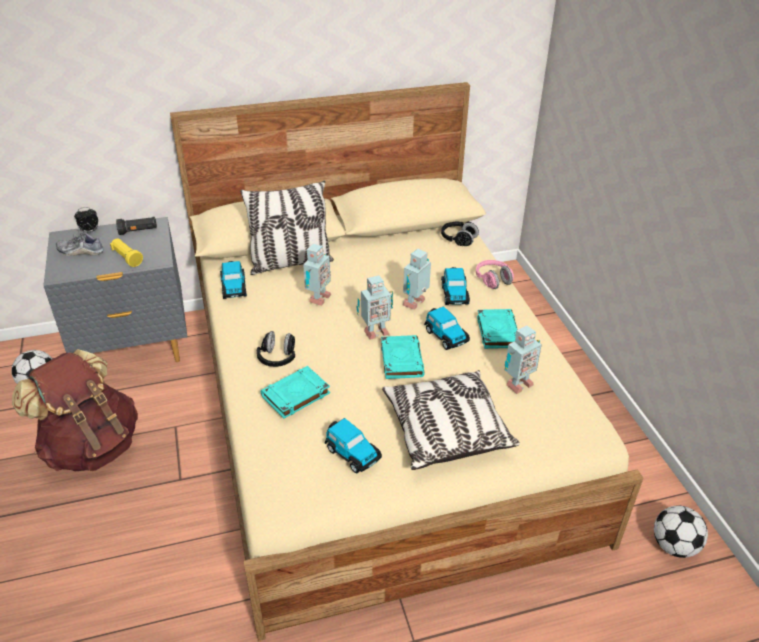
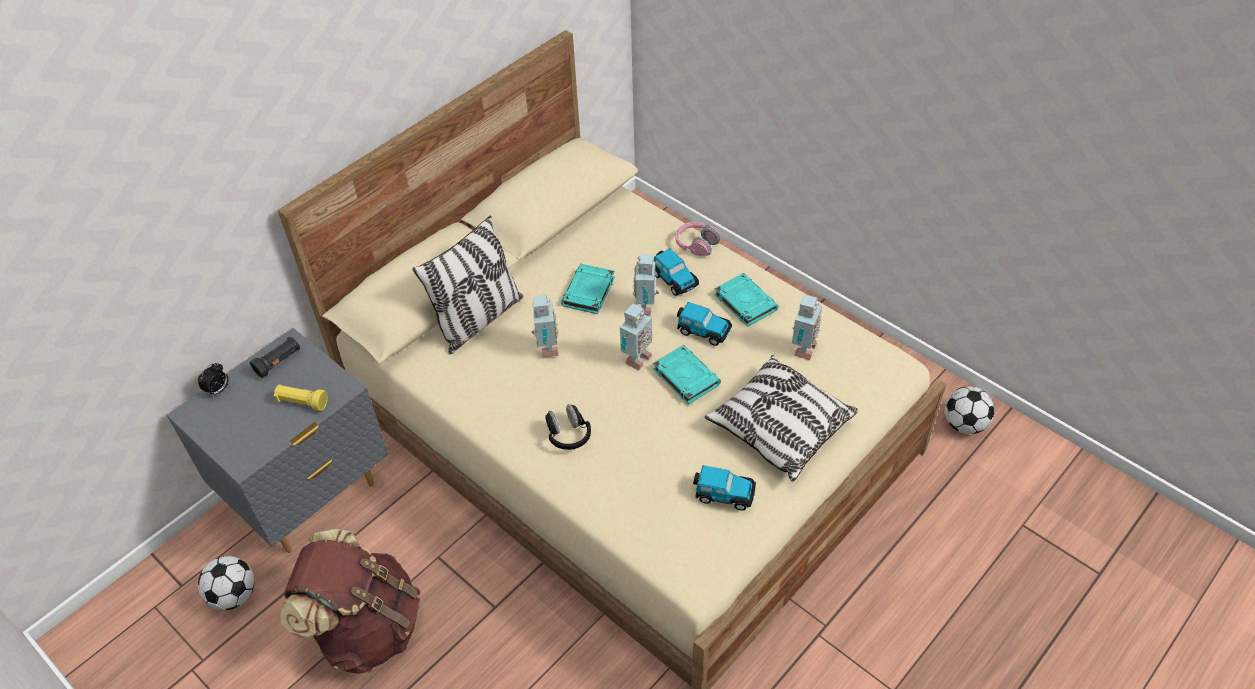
camera: 30 degrees left, 10 degrees up
shoe [56,229,104,256] -> none
toy car [220,261,247,299] -> none
turquoise book [261,366,330,419] -> turquoise book moved to [561,264,615,314]
black headphones [441,221,479,246] -> none

